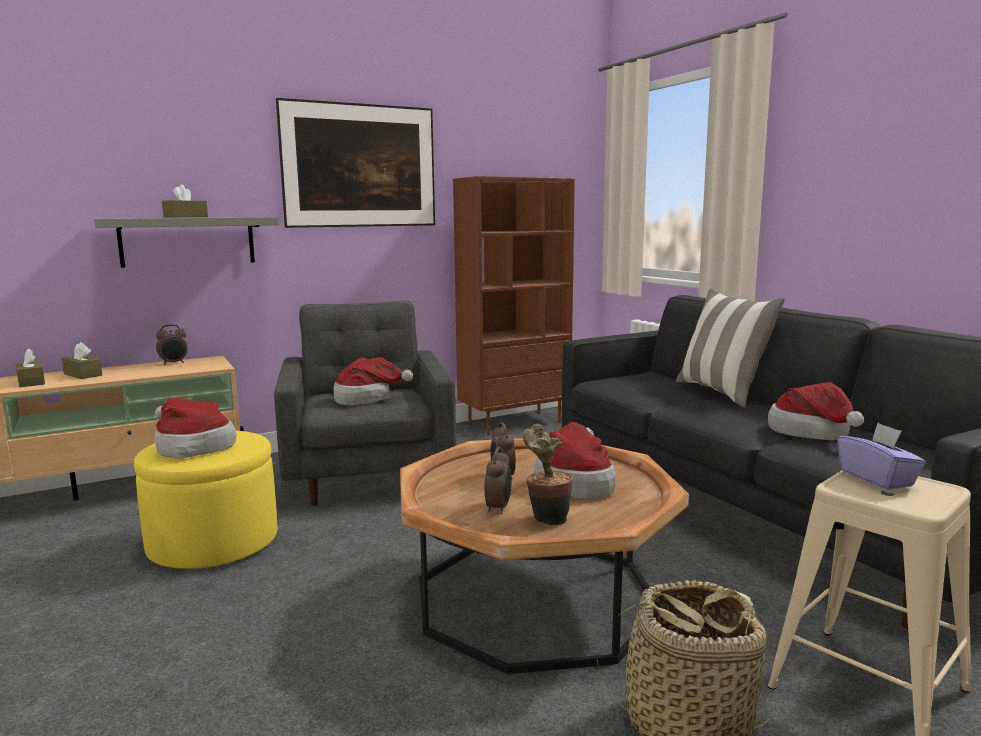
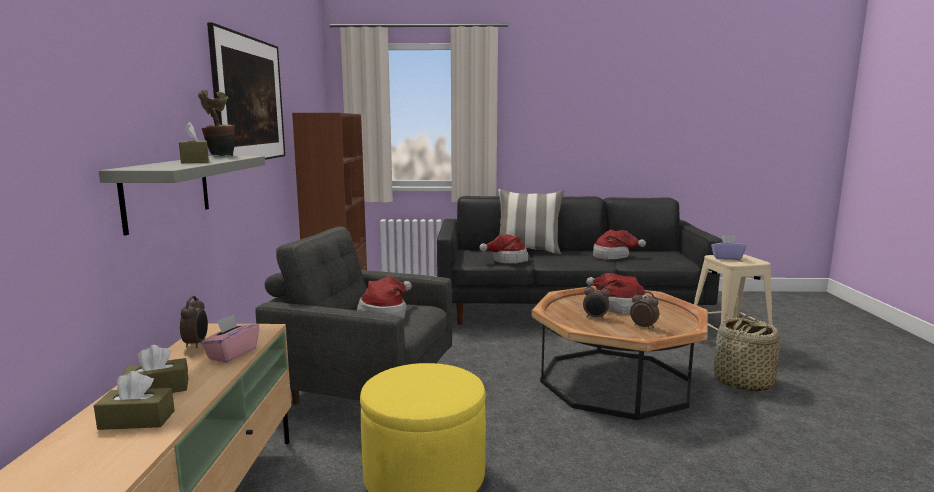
camera: 60 degrees left, 0 degrees up
hat [155,398,236,459] -> hat moved to [479,234,529,264]
potted plant [523,424,573,525] -> potted plant moved to [198,89,234,156]
none -> pink tissue box [201,314,259,363]

